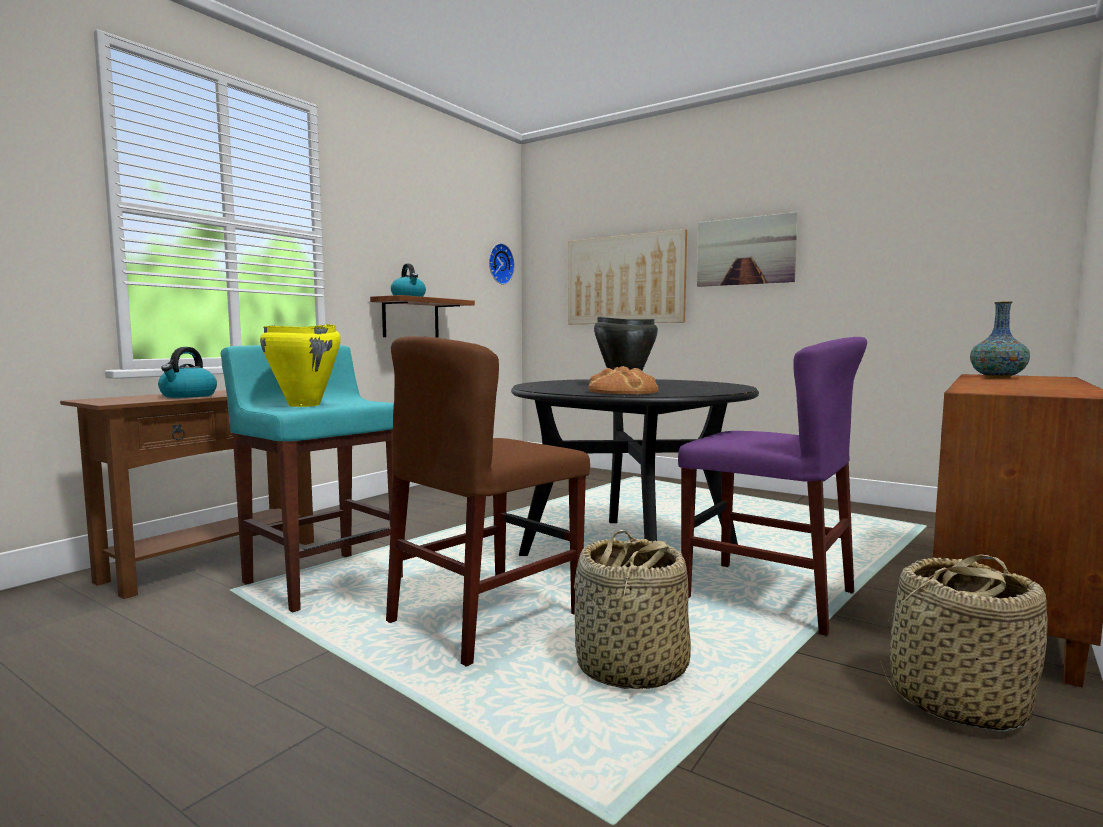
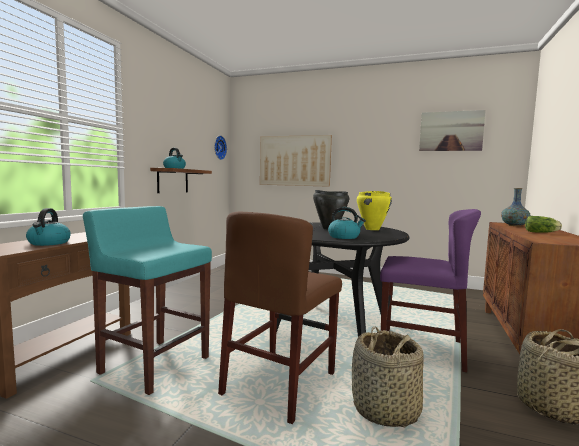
camera: 15 degrees left, 0 degrees up
yellow cooking pot [260,324,341,407] -> yellow cooking pot moved to [357,191,392,230]
bread [588,366,659,395] -> kettle [328,207,366,239]
picture [697,212,798,287] -> picture moved to [419,110,486,151]
none -> lettuce [525,216,562,233]

